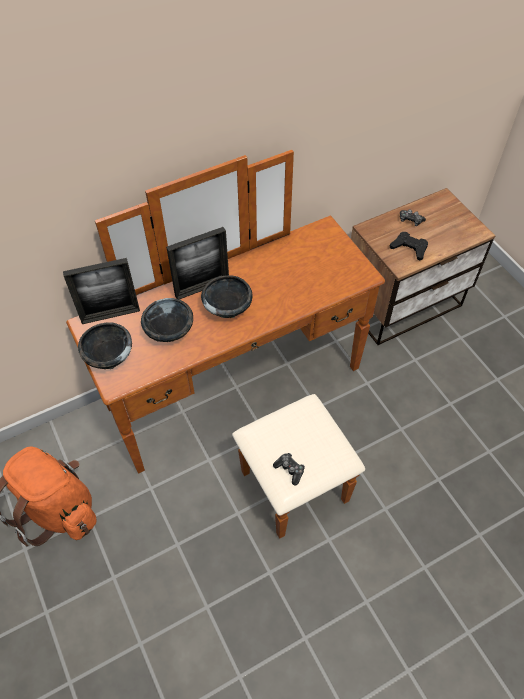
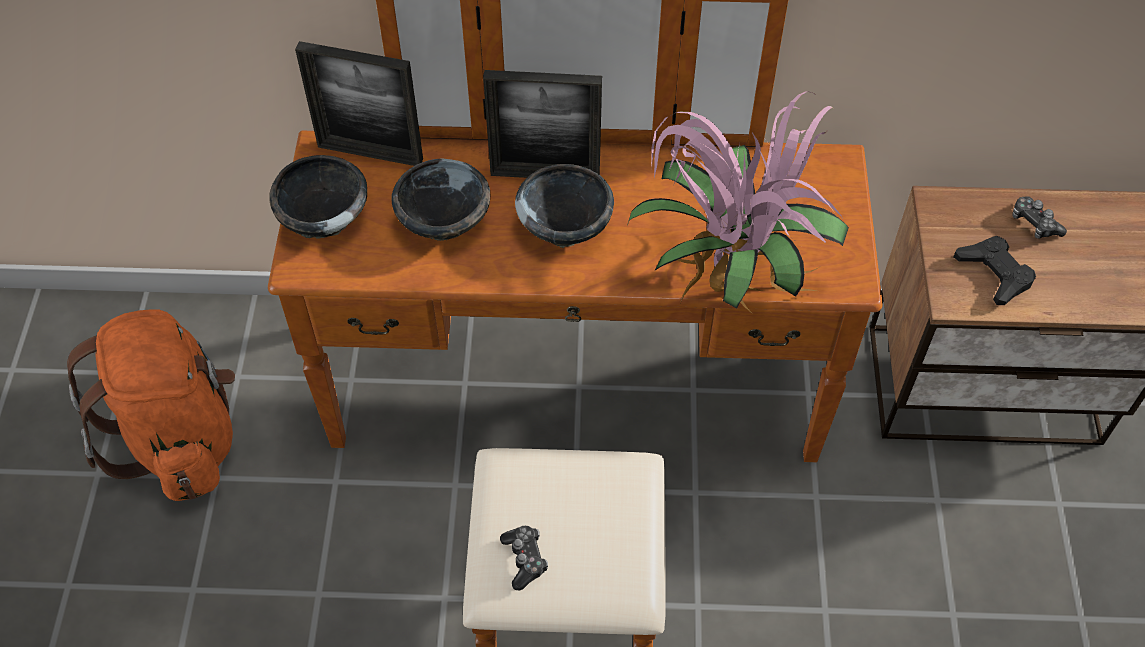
camera: 30 degrees right, 0 degrees up
none -> potted plant [628,91,849,314]

